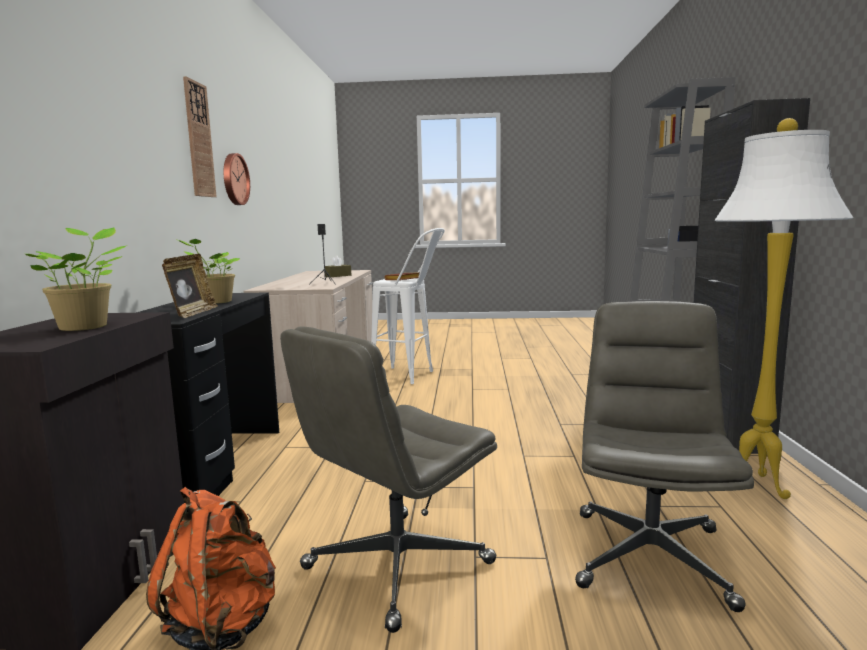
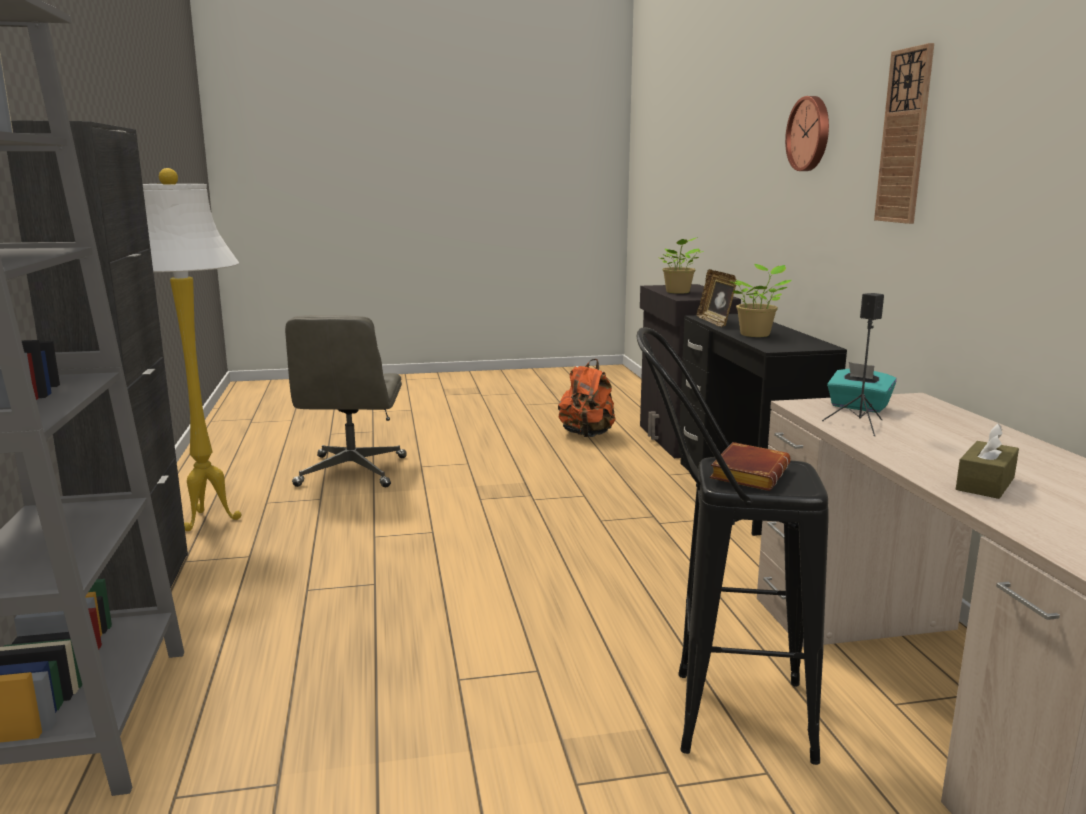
camera: 165 degrees right, 5 degrees up
wall clock [224,153,250,205] -> wall clock moved to [785,96,829,171]
grey office chair [280,326,497,633] -> none
white stool [371,228,445,384] -> black stool [636,327,829,765]
none -> turquoise tissue box [827,362,897,413]

